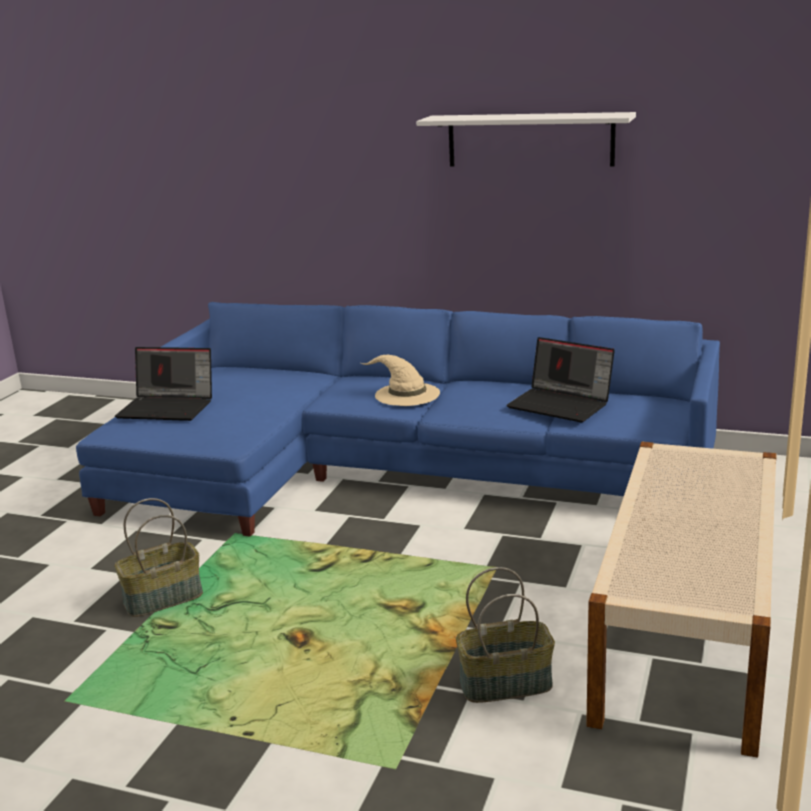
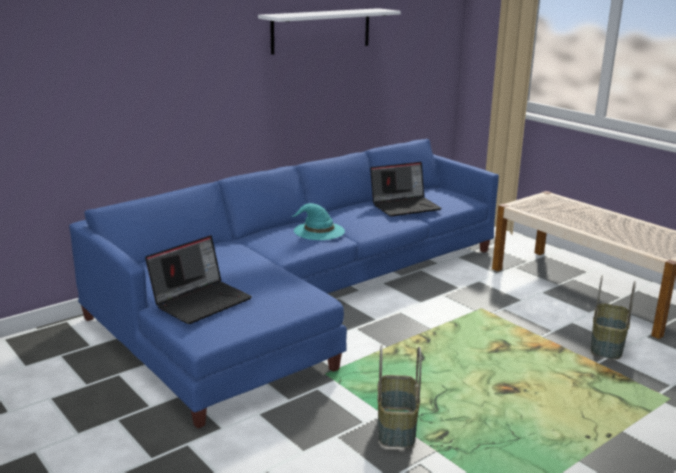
camera: 60 degrees left, 0 degrees up
beige hat [361,355,440,406] -> turquoise hat [291,203,345,240]

